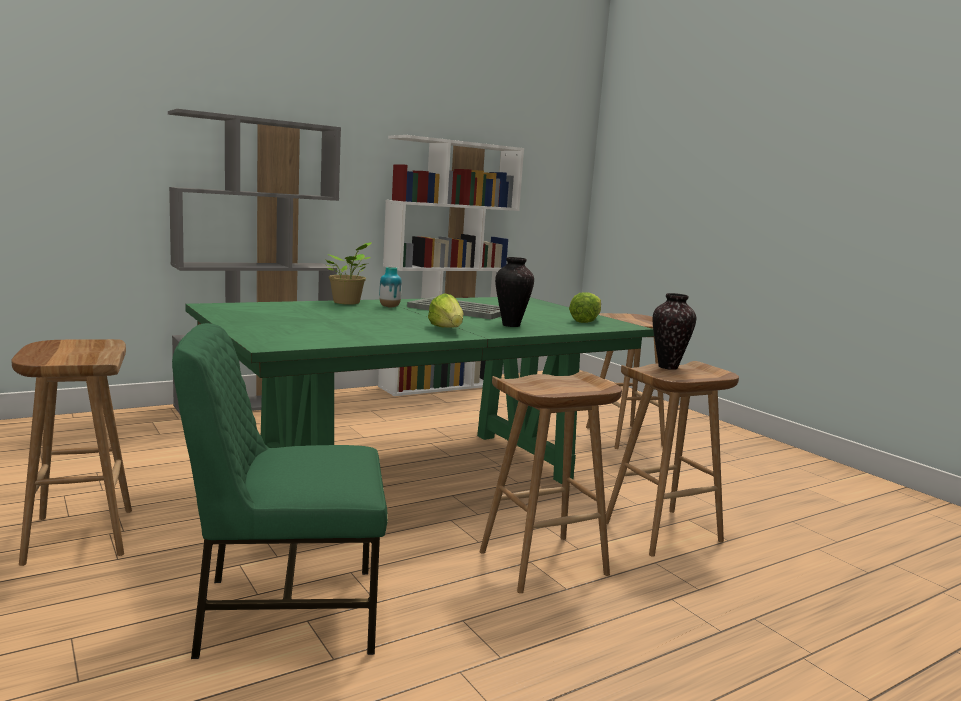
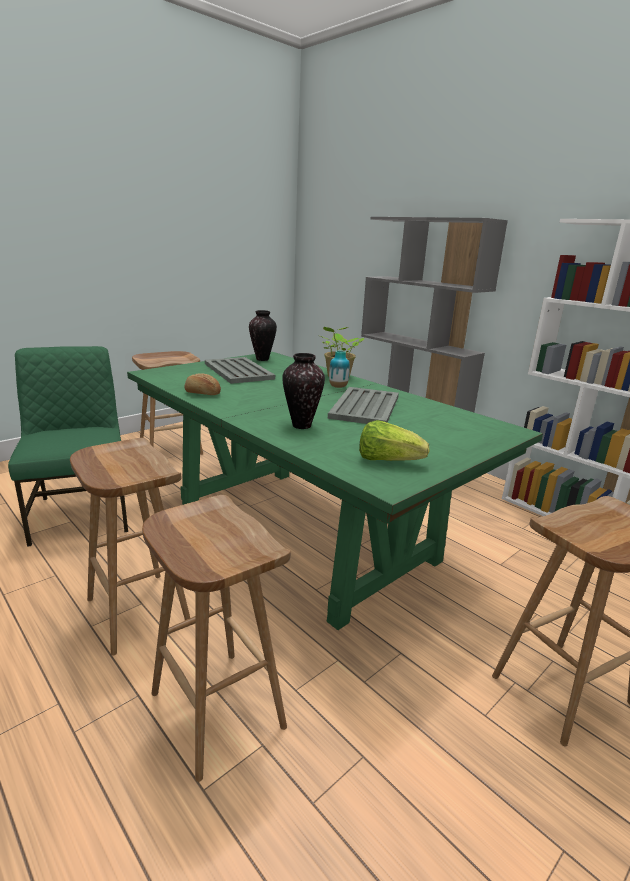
camera: 80 degrees right, 10 degrees up
lettuce [428,293,463,328] -> none
vase [653,293,696,370] -> vase moved to [249,310,277,361]
none -> bread [184,373,221,395]
none -> grey tray [205,357,275,384]

